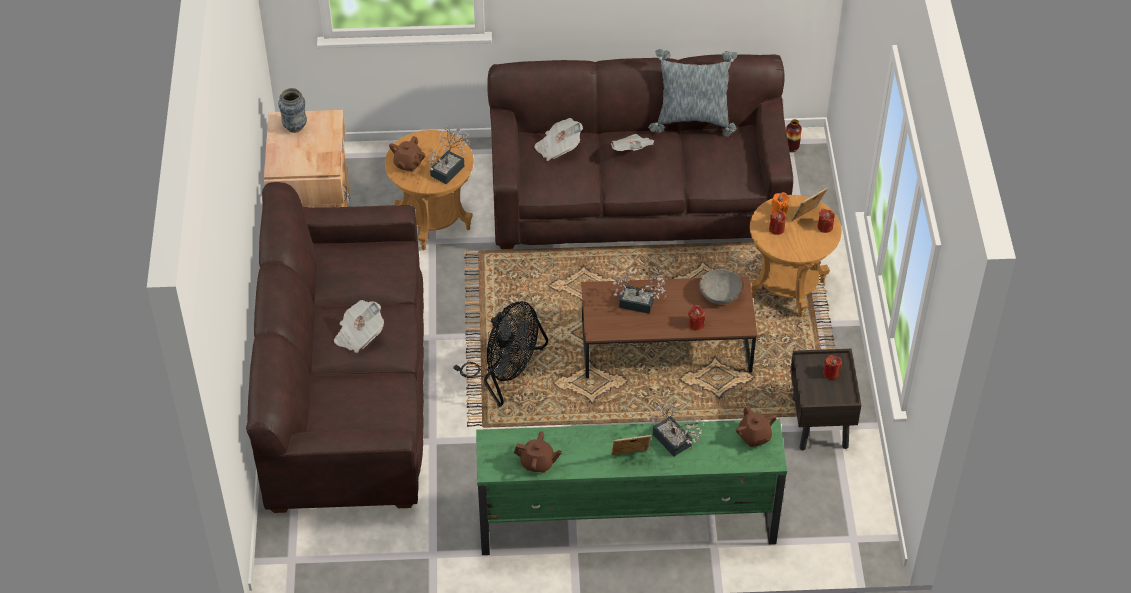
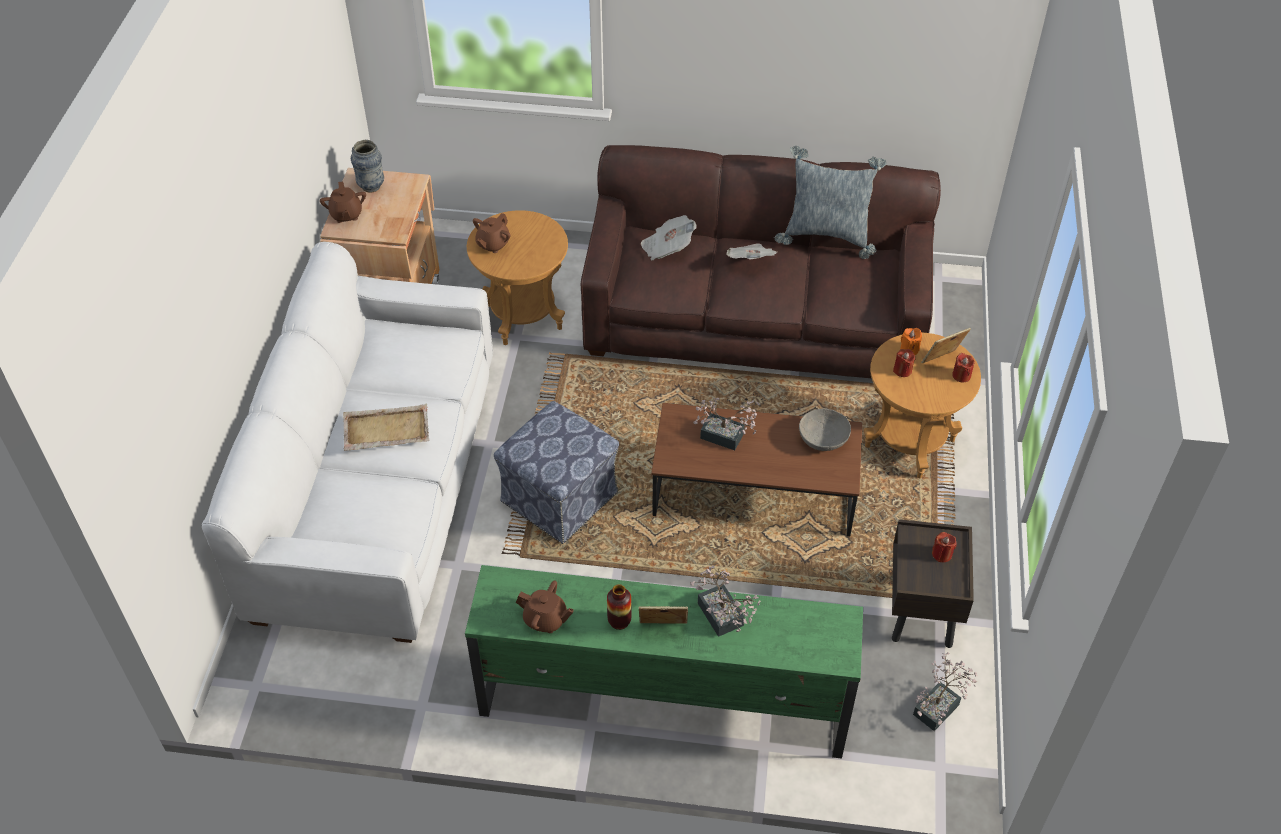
camera: 10 degrees right, 0 degrees up
brown sofa [246,182,424,513] -> white sofa [202,242,493,643]
newspaper [334,300,384,353] -> beige tray [343,404,429,451]
potted plant [429,125,472,184] -> potted plant moved to [913,652,977,731]
black fan [453,301,548,407] -> ottoman [494,401,619,544]
red candle [688,305,705,330] -> none
brown teapot [736,406,777,447] -> brown teapot moved to [320,181,366,223]
vase [786,119,802,152] -> vase moved to [607,584,631,630]

